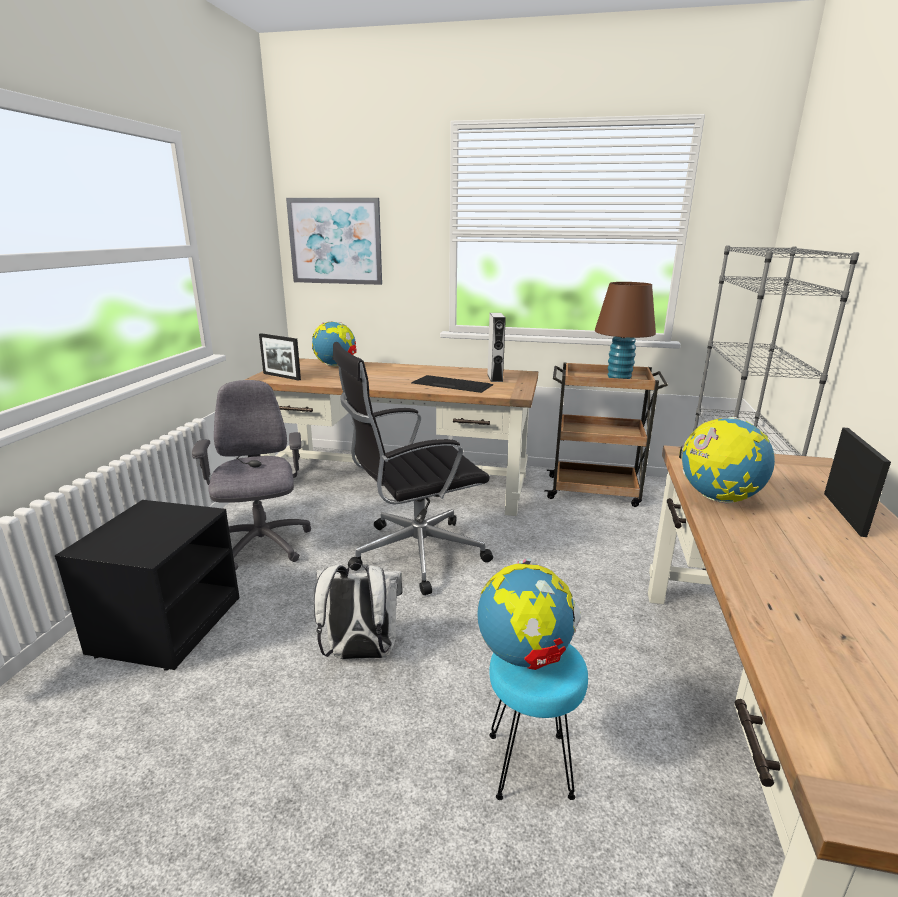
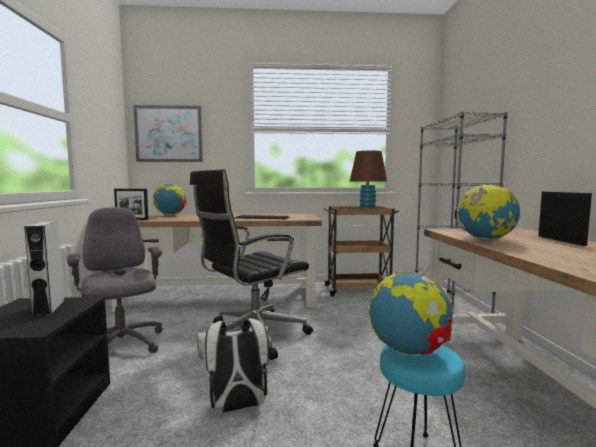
camera: 15 degrees left, 15 degrees down
grey speaker [487,313,506,382] -> grey speaker moved to [24,221,64,317]

